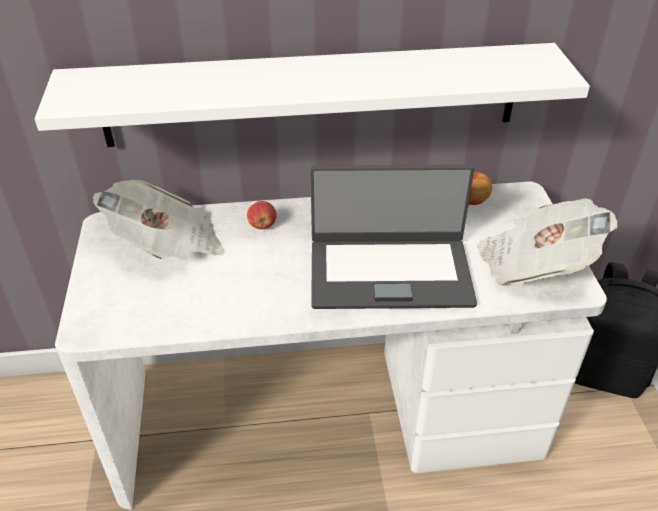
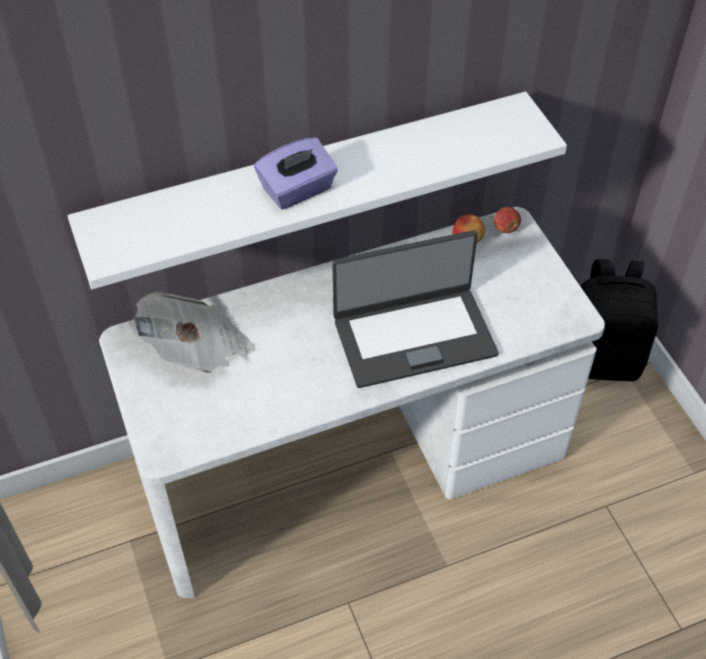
camera: 15 degrees left, 10 degrees up
apple [247,201,277,229] -> apple moved to [494,207,521,233]
newspaper [477,198,618,285] -> none
none -> purple tissue box [254,137,338,209]

